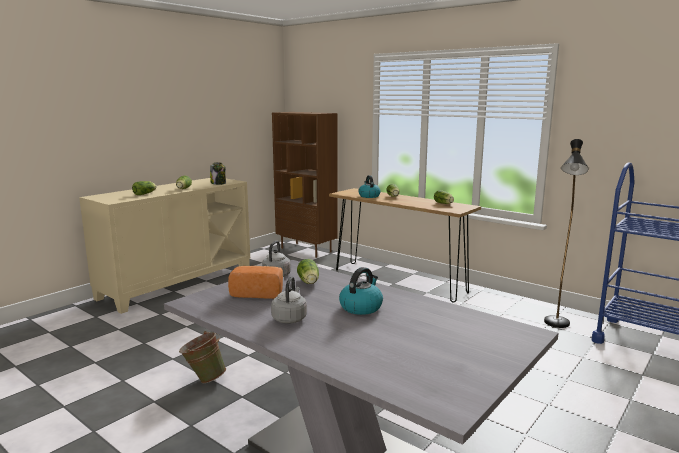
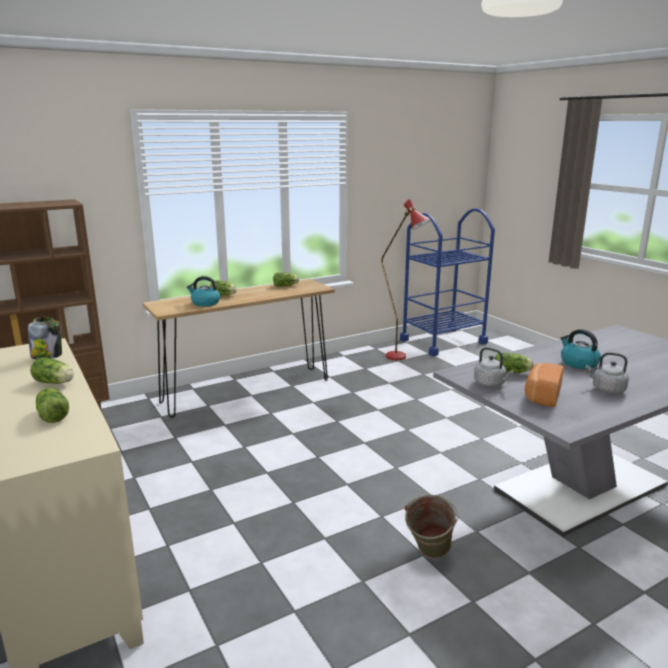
camera: 70 degrees left, 5 degrees up
black floor lamp [544,139,588,328] -> red floor lamp [381,199,431,361]

